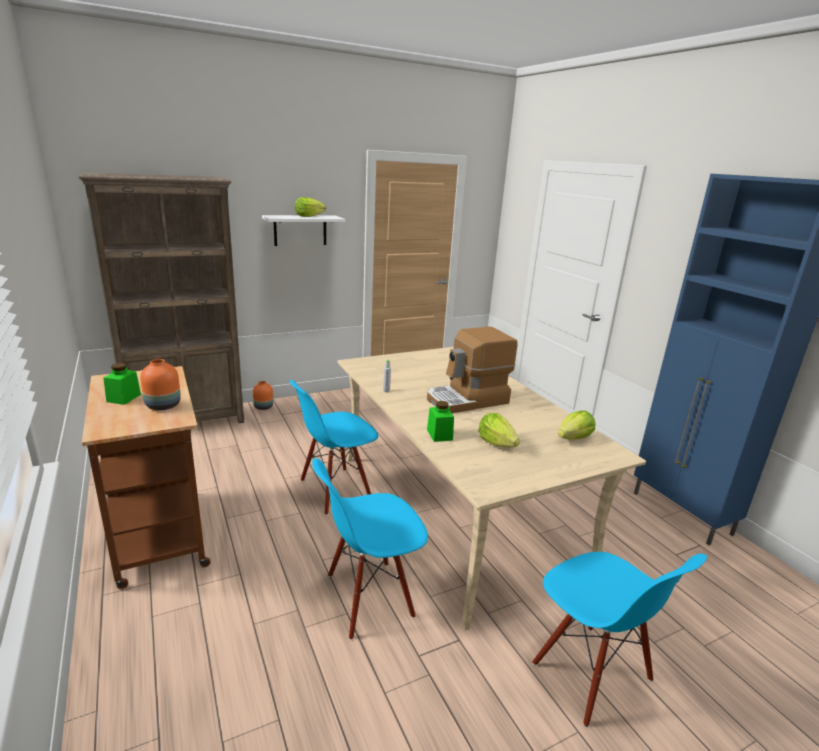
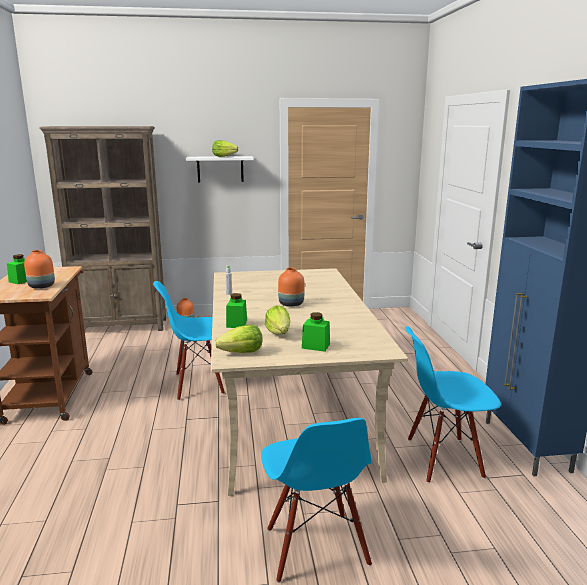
camera: 20 degrees right, 5 degrees down
blue chair [312,458,428,640] -> blue chair moved to [405,326,501,483]
coffee machine [427,327,518,413] -> orange vase [278,268,305,307]
lettuce [558,410,595,440] -> lettuce moved to [215,325,263,353]
none -> green jar [302,312,330,352]

